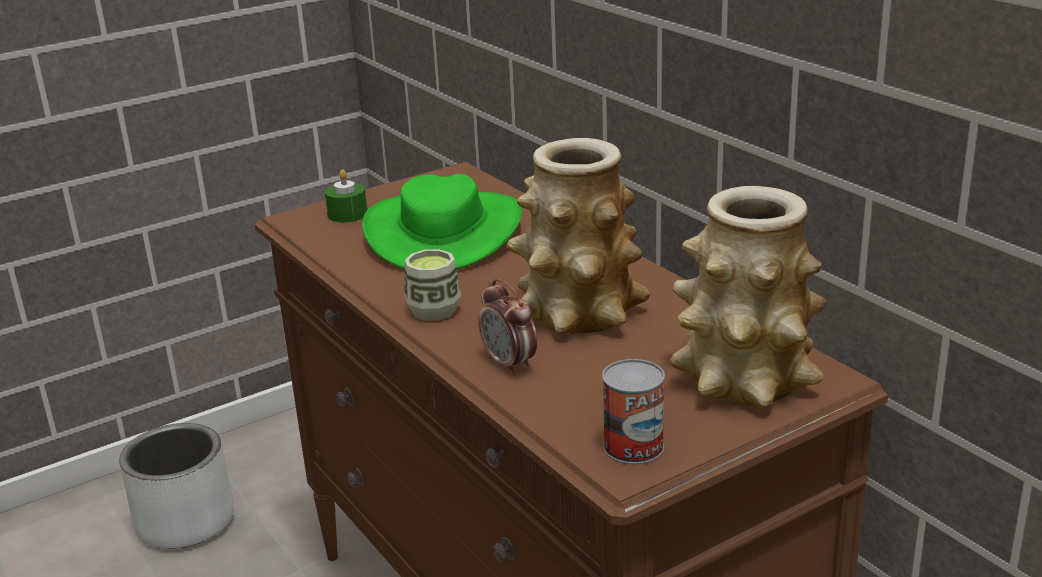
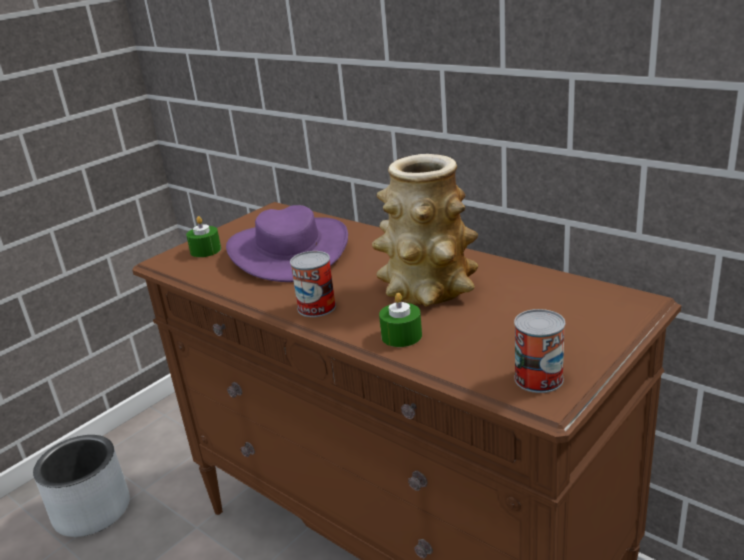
camera: 15 degrees left, 0 degrees up
green hat [362,174,522,270] -> purple hat [226,205,348,282]
cup [404,249,461,321] -> can [290,251,336,317]
alarm clock [479,278,537,376] -> green candle [379,293,422,347]
vase [670,186,826,409] -> none

